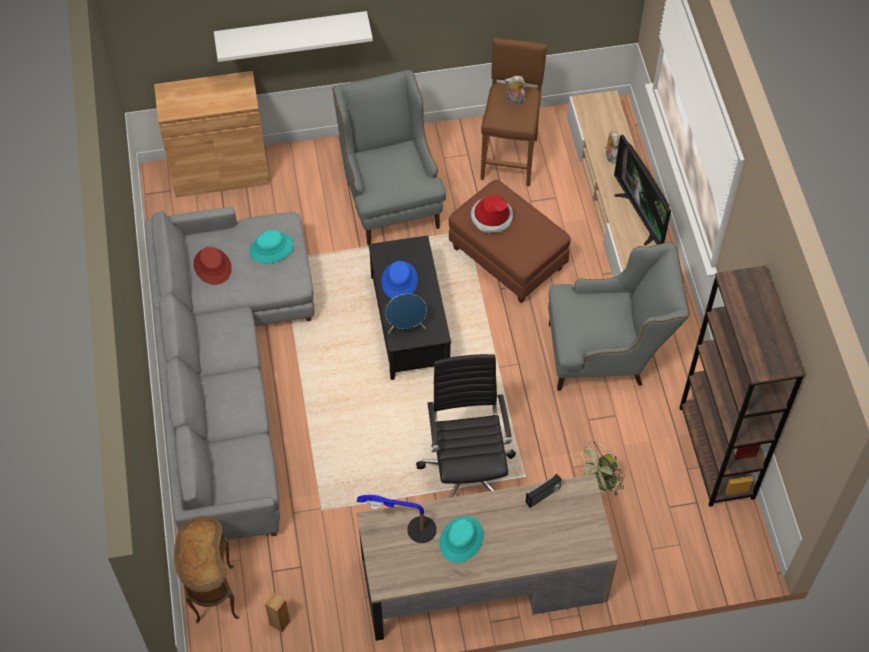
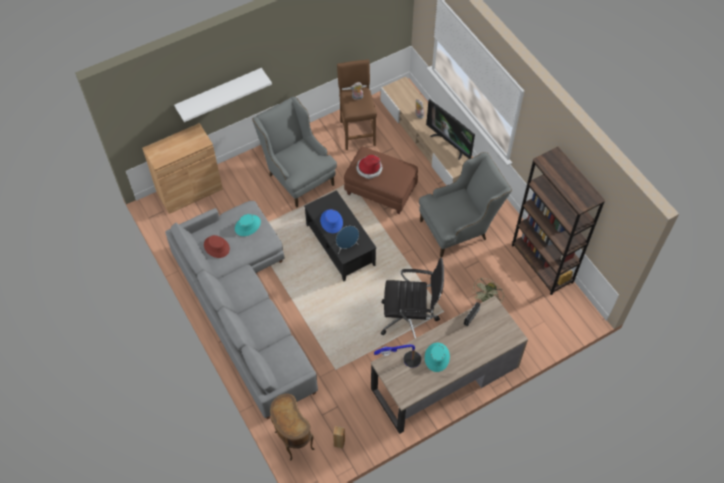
camera: 20 degrees left, 0 degrees up
black office chair [416,354,516,498] -> black office chair turned 120 degrees clockwise [381,258,444,338]

